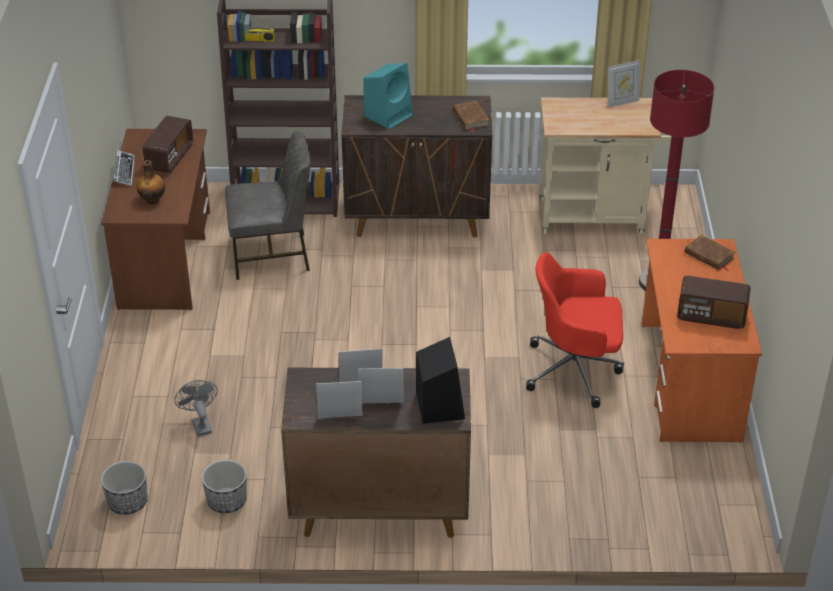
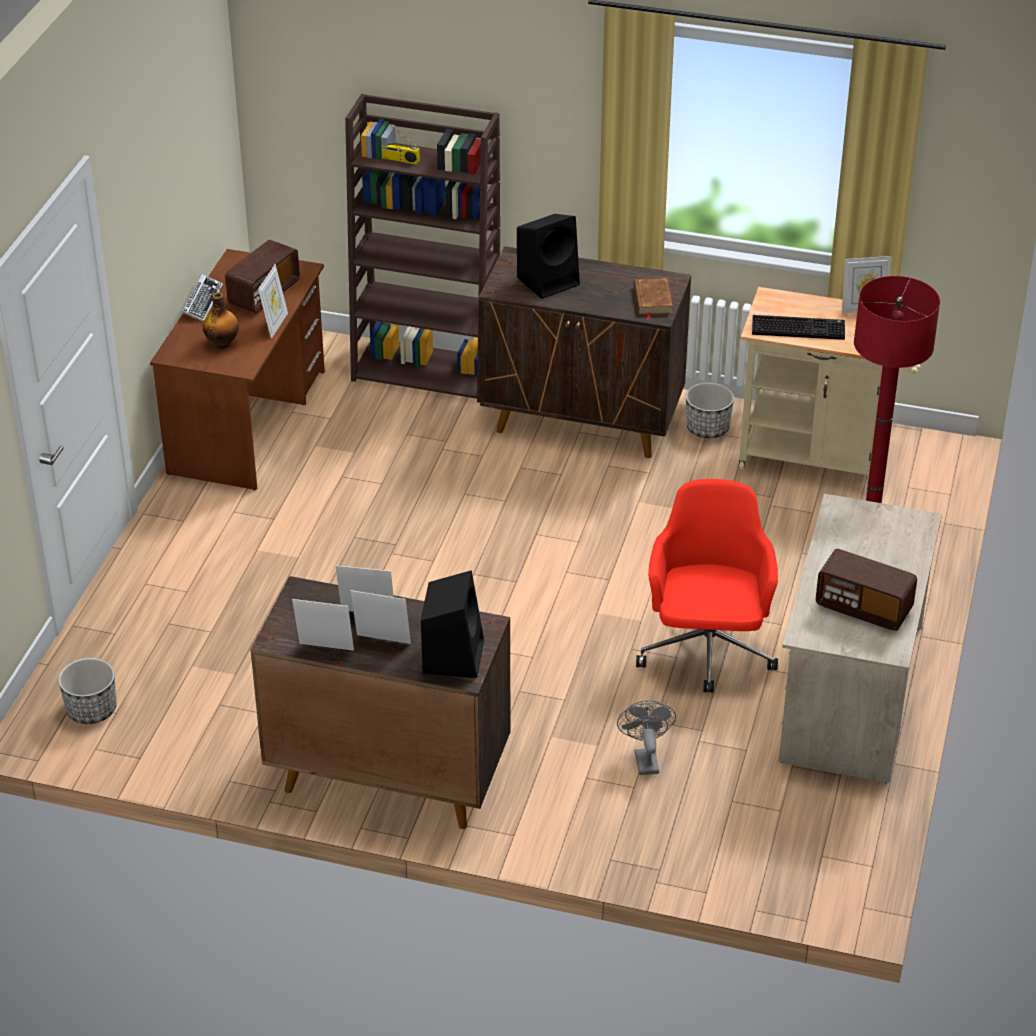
camera: 15 degrees right, 0 degrees up
grey fan [174,380,218,437] -> grey fan moved to [617,700,676,775]
planter [202,460,247,513] -> planter moved to [686,382,734,438]
grey chair [225,131,311,280] -> none
turquoise speaker [363,63,413,129] -> black speaker [517,214,580,299]
red office chair [526,252,624,408] -> red office chair turned 75 degrees clockwise [636,479,778,693]
orange desk [642,239,762,443] -> beige desk [779,494,942,783]
brown book [684,235,735,271] -> none
none -> picture frame [258,264,288,339]
none -> keyboard [752,315,845,340]

